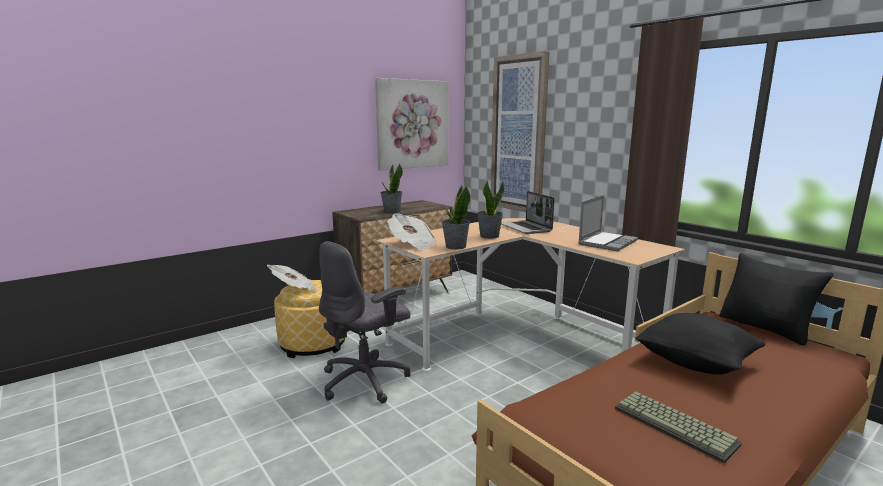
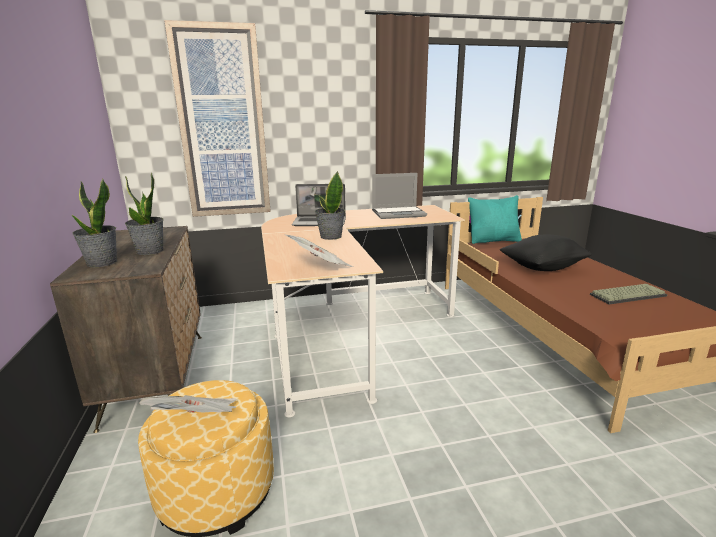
camera: 65 degrees left, 5 degrees up
grey office chair [319,241,410,403] -> none
picture [375,78,449,170] -> none
potted plant [441,185,471,249] -> potted plant moved to [72,179,117,267]
laptop [578,195,638,251] -> laptop turned 105 degrees clockwise [372,173,427,219]
black pillow [719,253,834,345] -> turquoise pillow [468,195,522,244]

